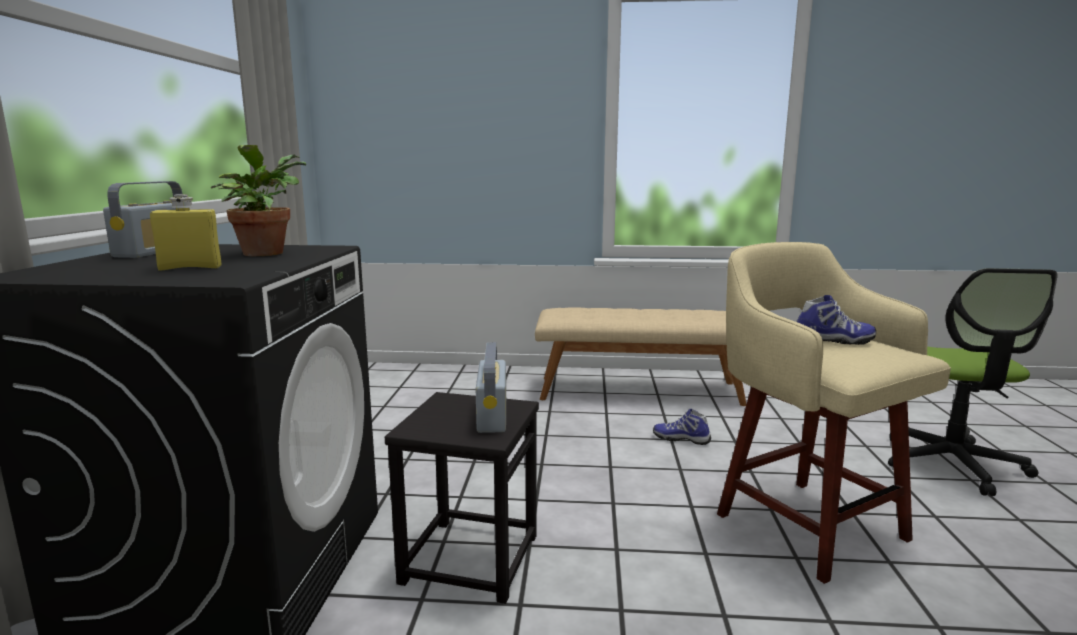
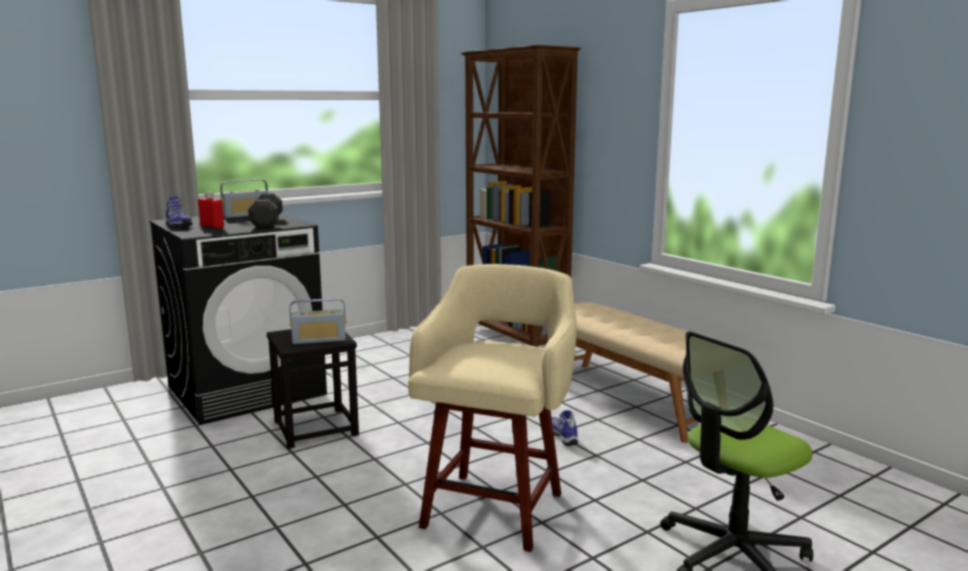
camera: 50 degrees right, 0 degrees up
yellow bottle [150,194,221,271] -> red bottle [198,192,224,228]
potted plant [211,145,306,256] -> black dumbbell [248,193,283,228]
radio [476,342,506,433] -> radio turned 150 degrees counterclockwise [289,298,346,344]
shoe [797,295,876,345] -> shoe moved to [166,196,193,228]
none -> brown bookcase [460,45,581,347]

